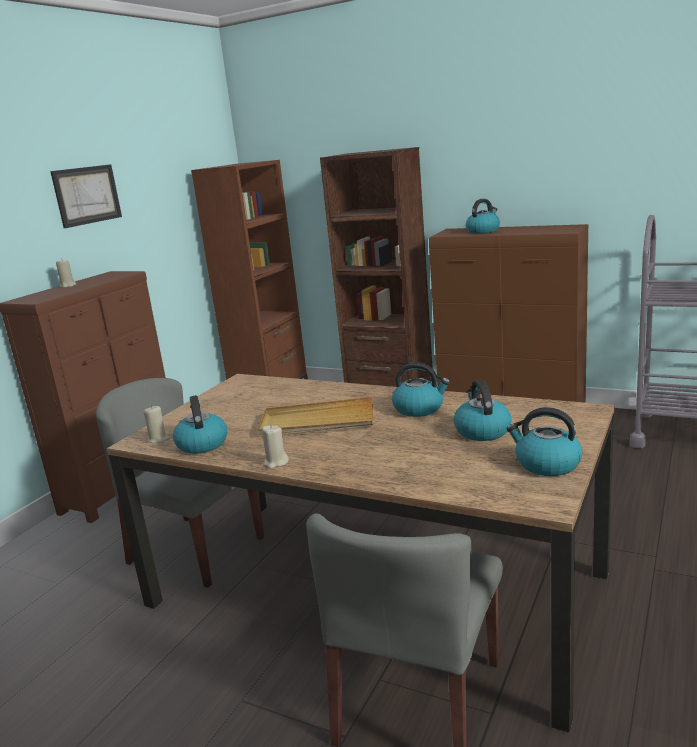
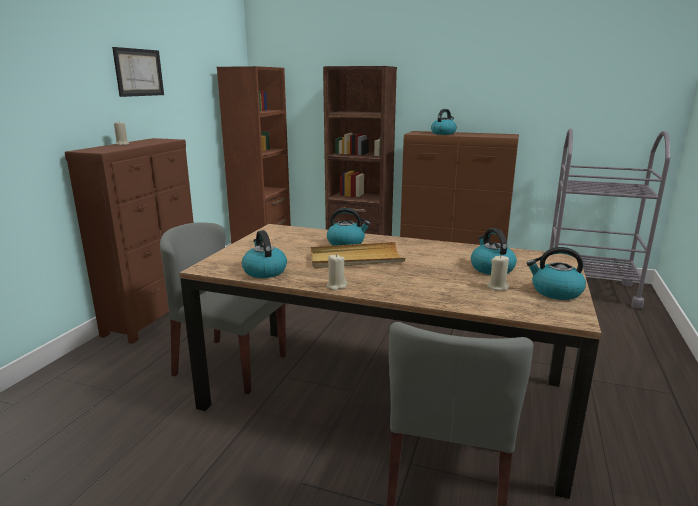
camera: 10 degrees left, 0 degrees up
beige candle [144,405,170,443] -> beige candle moved to [487,256,509,291]
kettle [392,362,450,417] -> kettle moved to [327,208,370,246]

